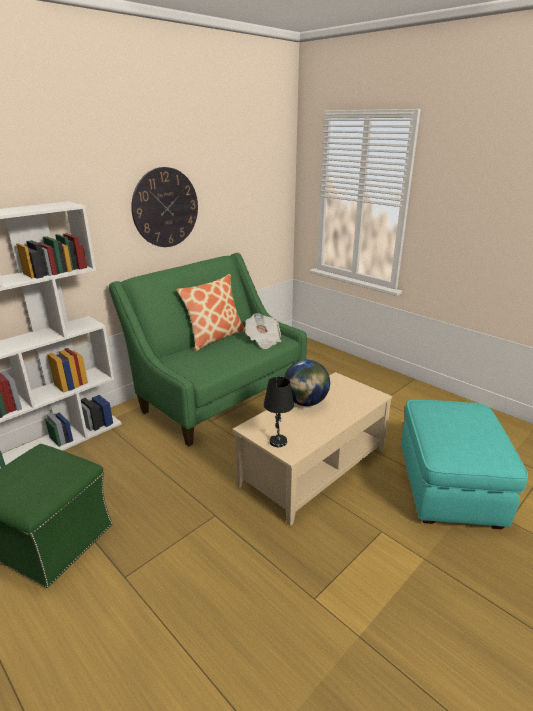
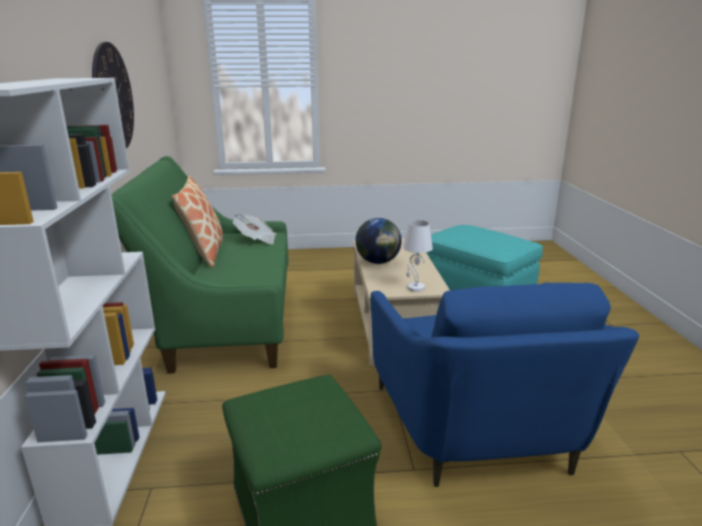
camera: 50 degrees left, 5 degrees down
black table lamp [264,377,294,447] -> white table lamp [403,220,433,292]
none -> blue armchair [371,283,639,487]

